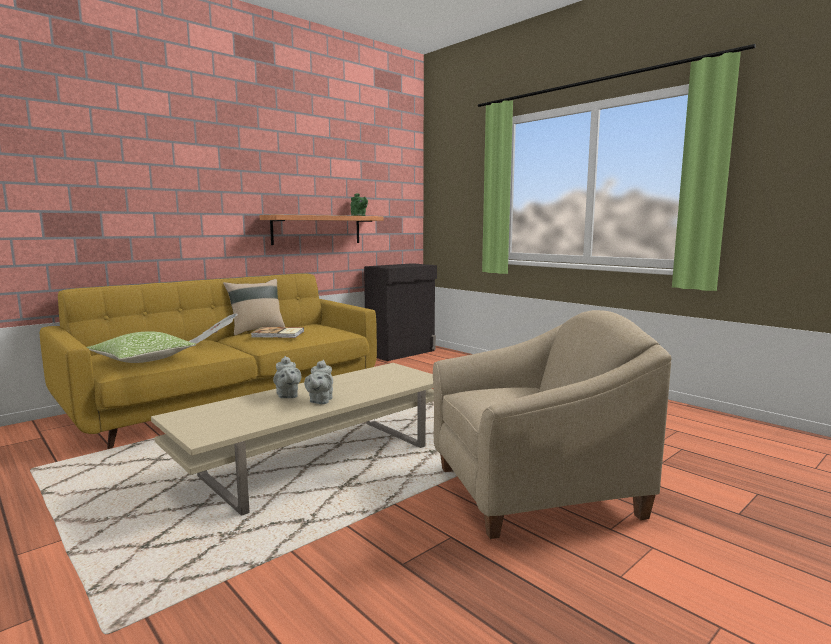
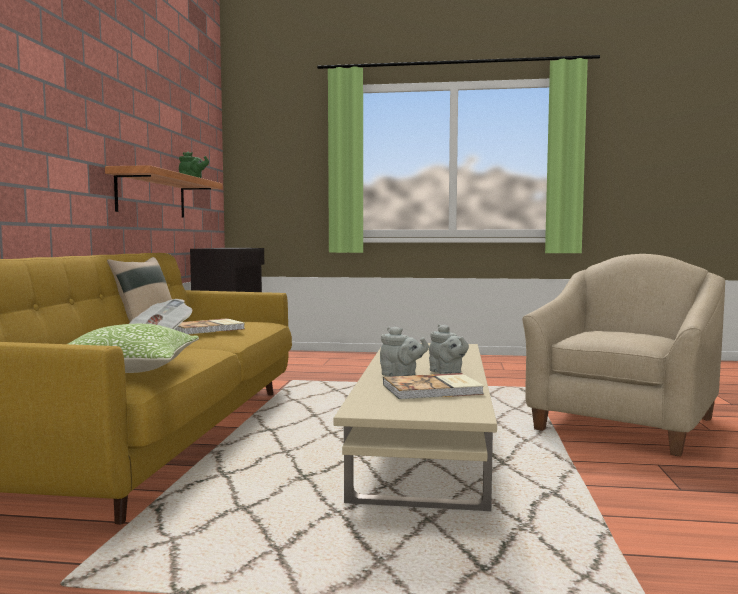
camera: 40 degrees left, 5 degrees down
none -> book [383,373,484,400]

